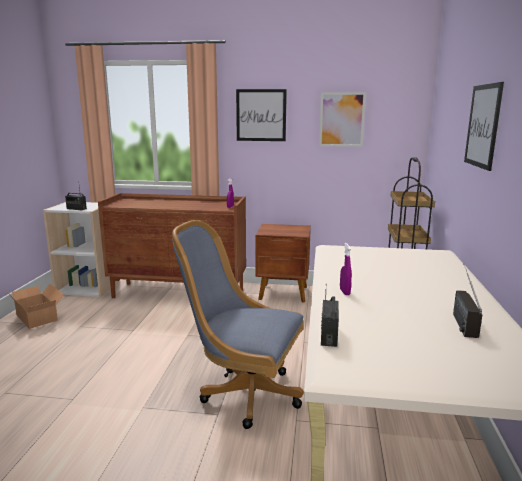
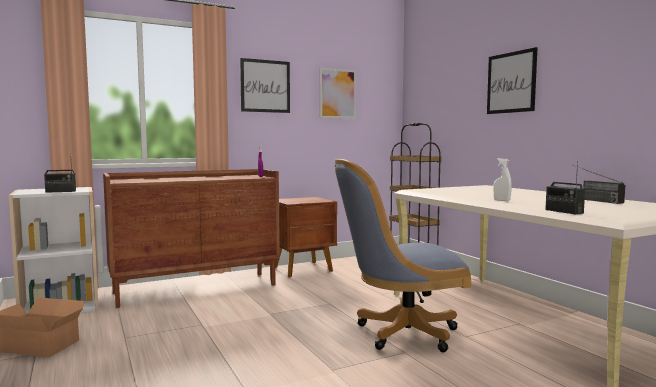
camera: 35 degrees left, 10 degrees down
purple spray bottle [340,243,352,295] -> white spray bottle [493,158,512,201]

